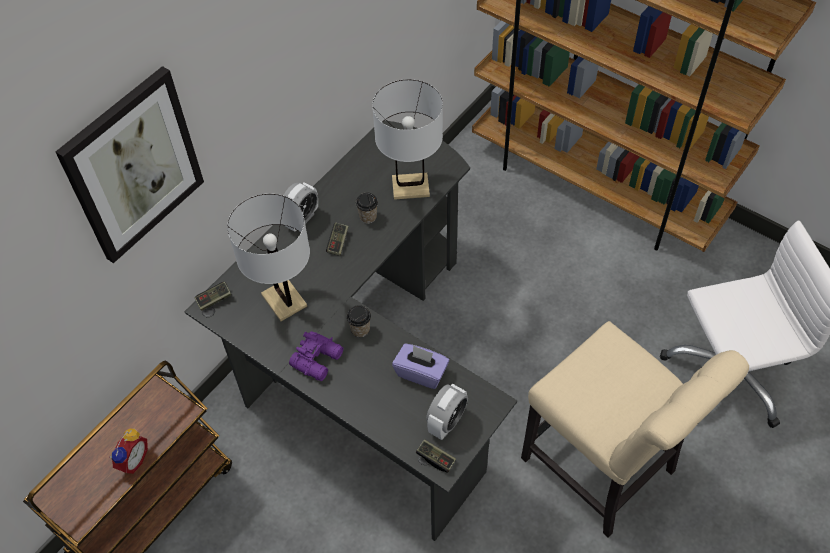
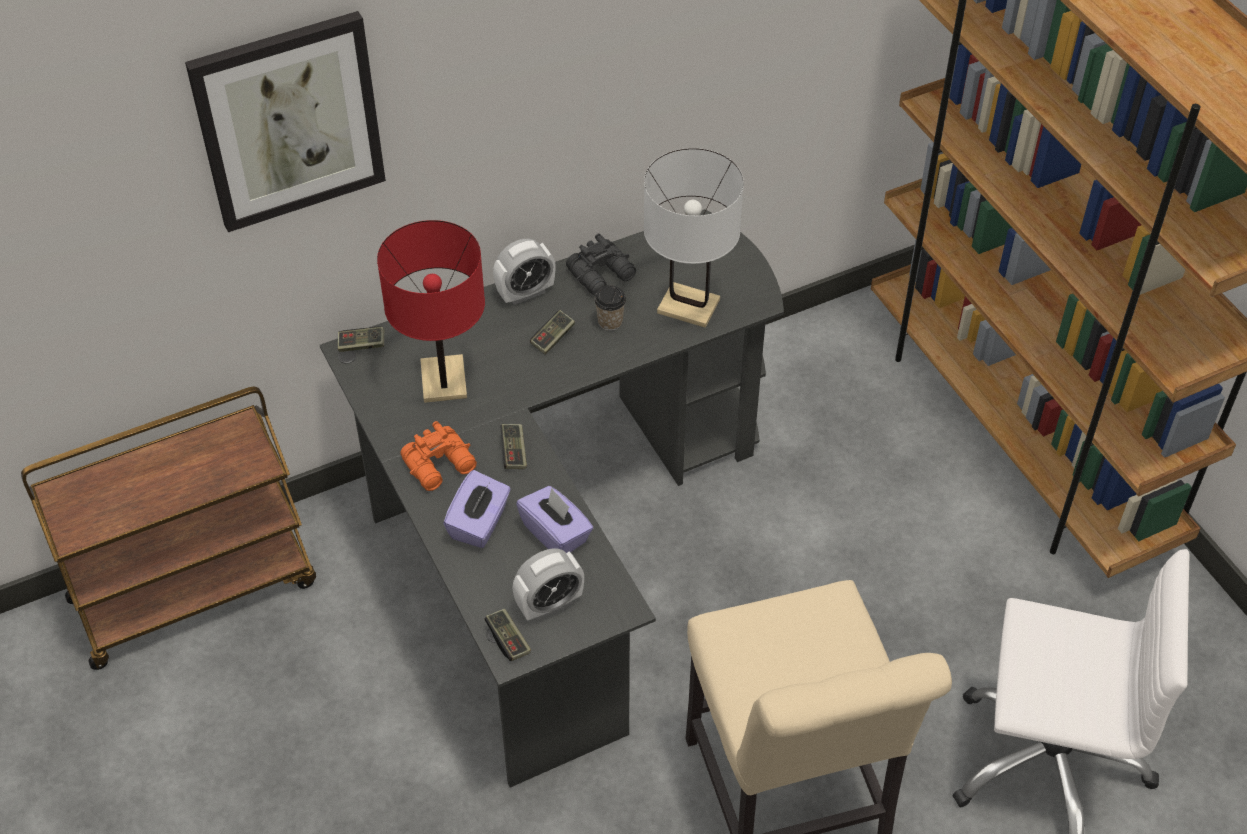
camera: 25 degrees right, 5 degrees down
alarm clock [109,429,148,474] -> none
white table lamp [227,194,310,321] -> red table lamp [377,220,485,403]
purple binoculars [289,331,344,381] -> orange binoculars [400,421,477,491]
cup [347,305,371,337] -> game controller [500,424,527,469]
none -> purple tissue box [443,470,511,548]
none -> black binoculars [566,233,636,295]

